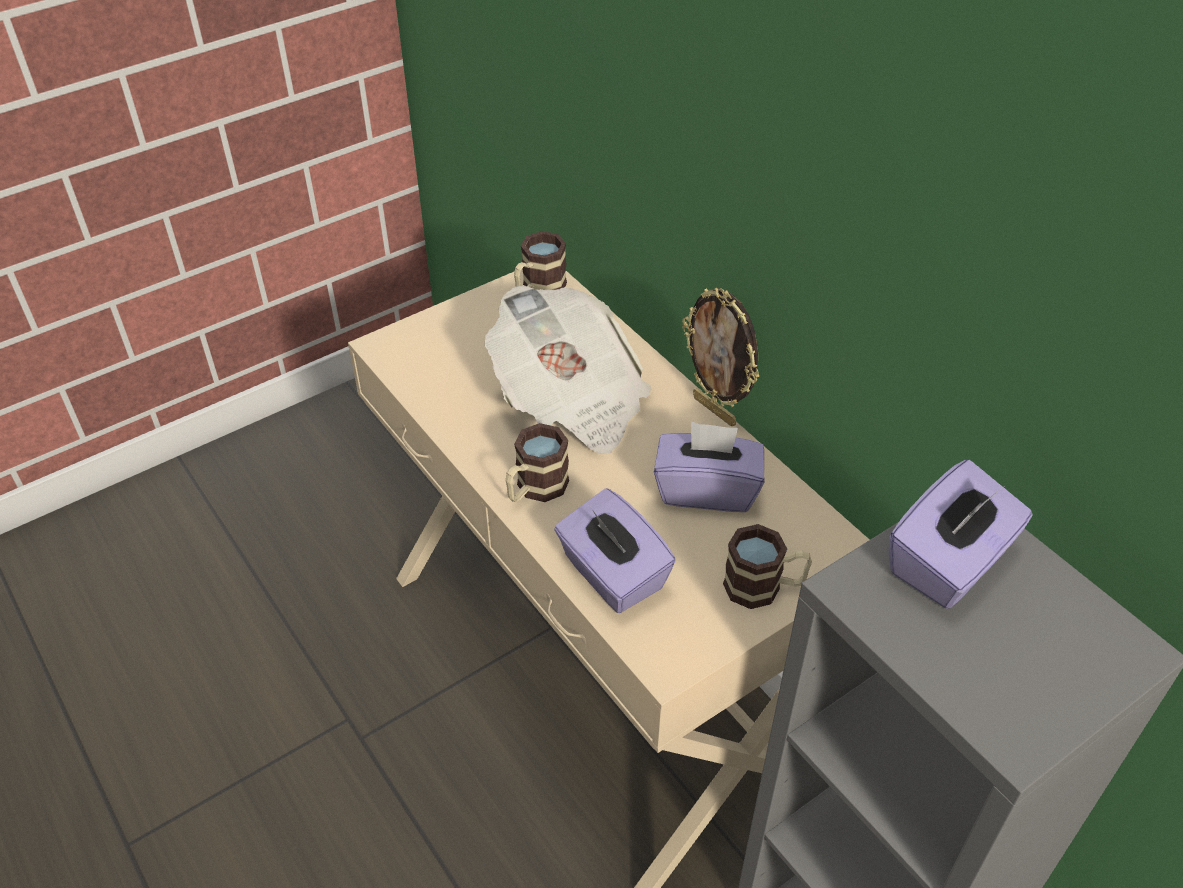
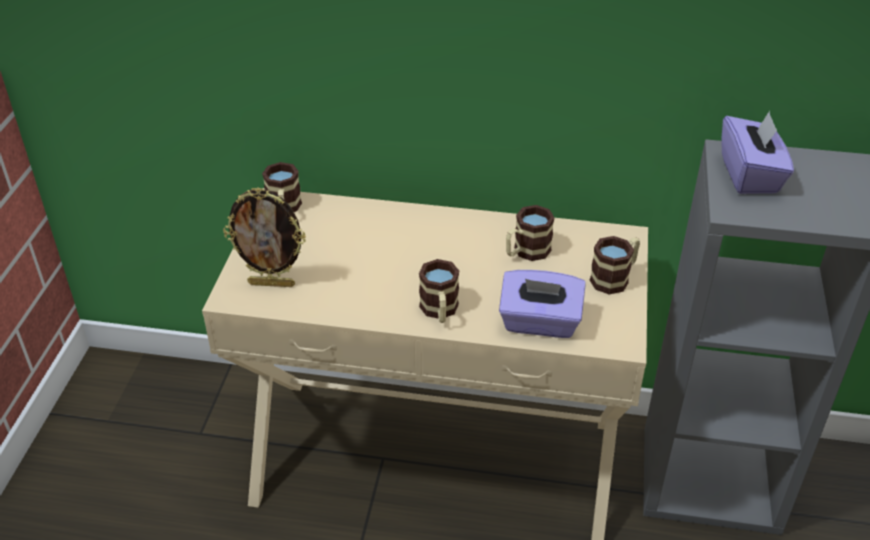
camera: 45 degrees left, 5 degrees down
newspaper [485,285,652,454] -> none
purple tissue box [654,421,764,512] -> mug [506,205,555,261]
picture frame [682,288,759,426] -> picture frame moved to [223,187,306,287]

